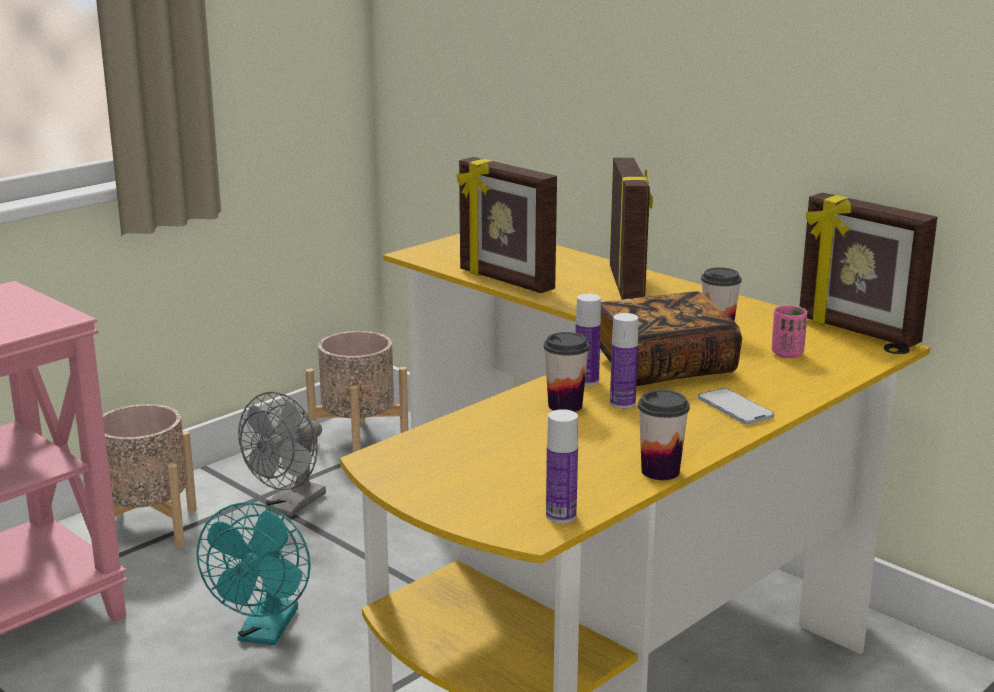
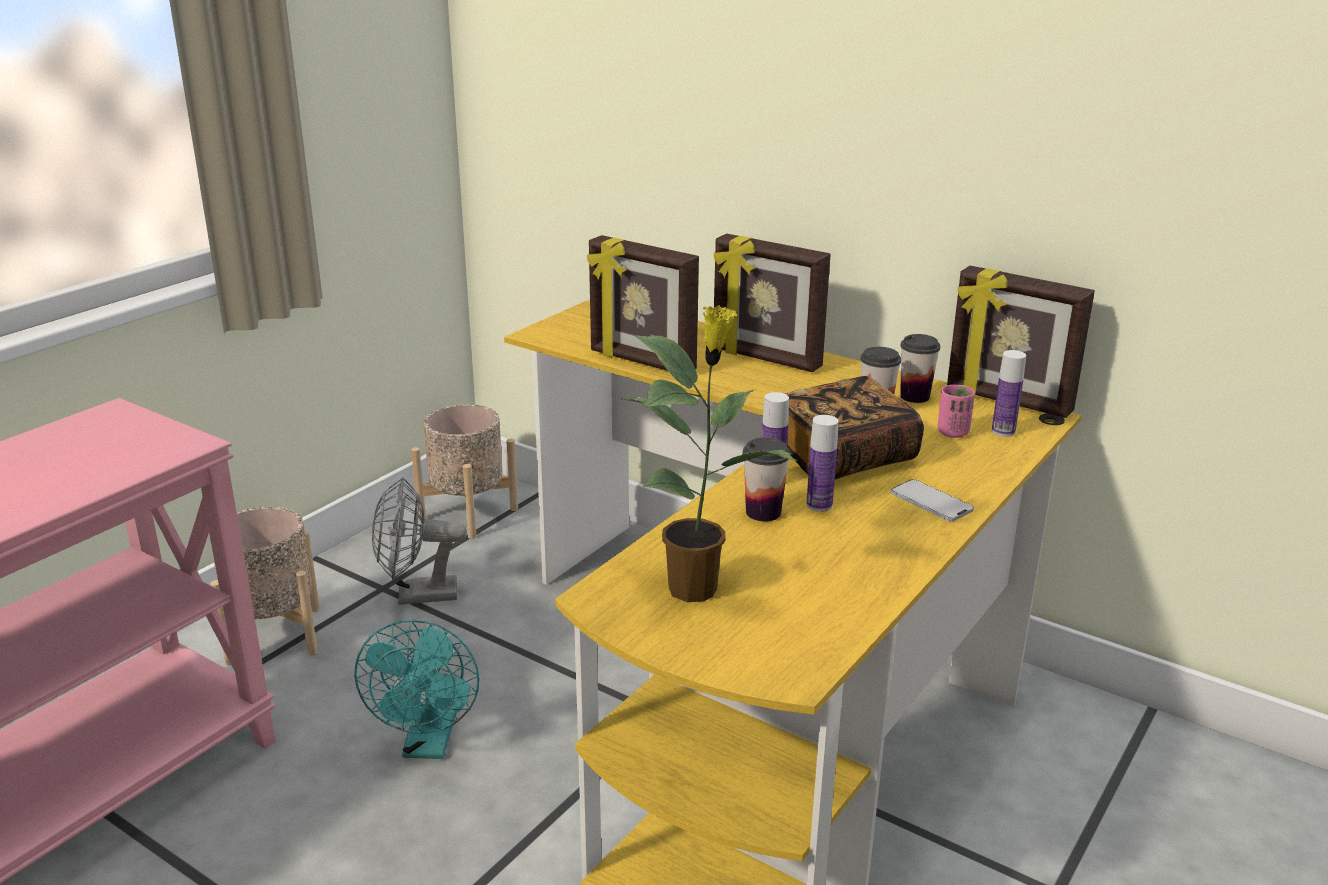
camera: 10 degrees left, 5 degrees up
grey fan [238,392,326,517] -> grey fan turned 60 degrees clockwise [372,477,467,605]
bottle [546,409,578,523] -> bottle moved to [992,350,1026,437]
picture frame [610,157,653,300] -> picture frame turned 135 degrees clockwise [714,234,831,372]
cup [638,390,690,480] -> cup moved to [900,334,940,403]
none -> potted plant [621,305,798,602]

